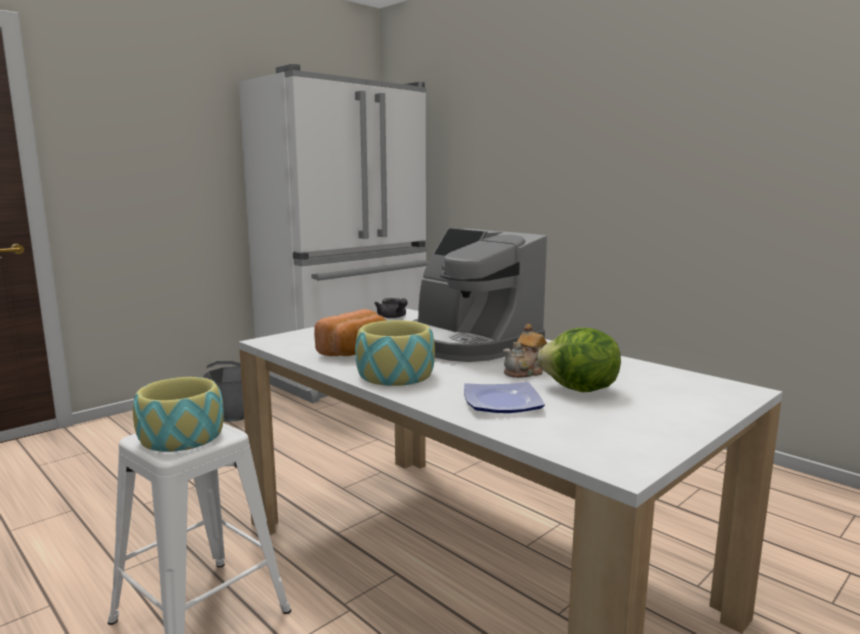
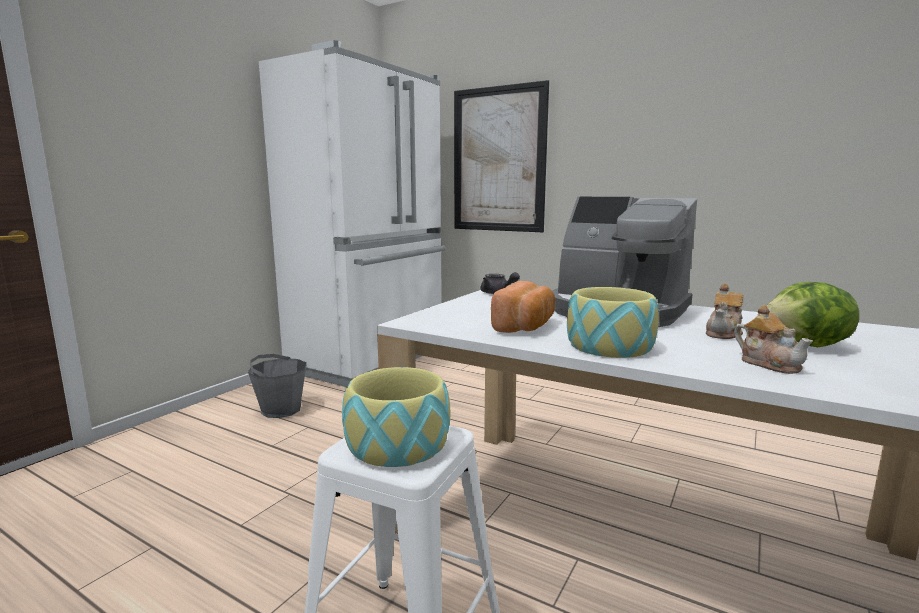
camera: 15 degrees left, 0 degrees up
plate [464,382,545,413] -> teapot [734,305,813,374]
none -> picture [454,80,549,232]

